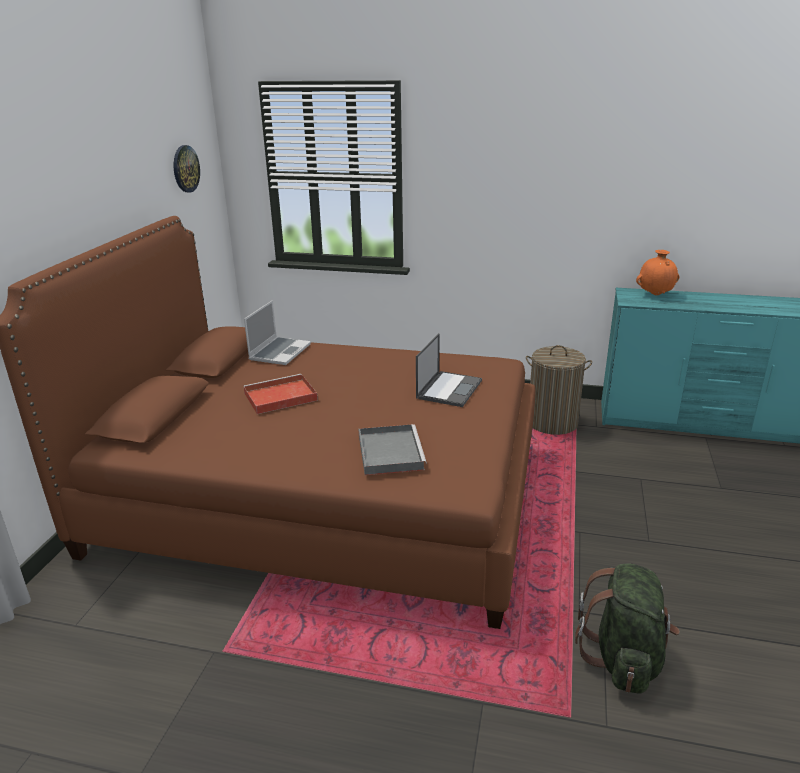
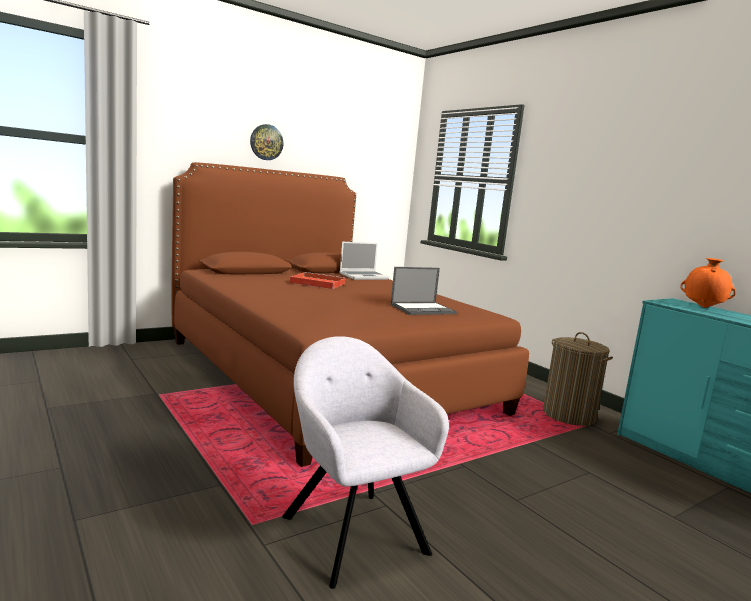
camera: 40 degrees right, 15 degrees down
wall clock [174,145,200,192] -> wall clock moved to [250,124,283,160]
grey tray [359,424,427,475] -> none
green backpack [575,563,680,694] -> grey armchair [282,336,449,589]

